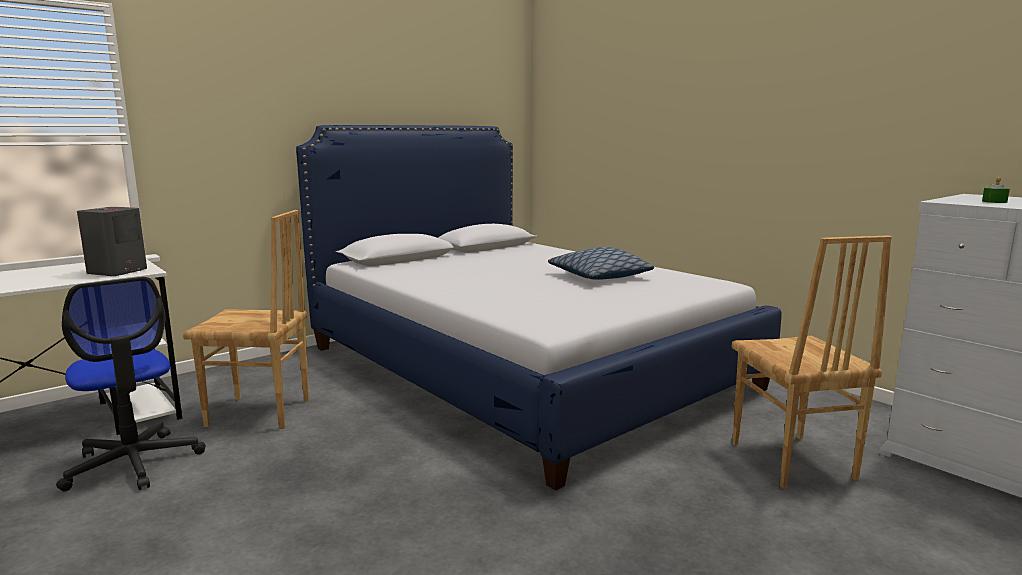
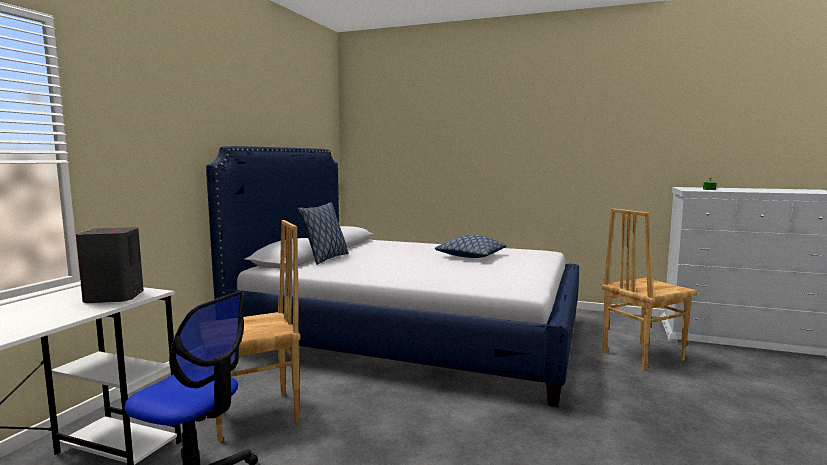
camera: 30 degrees left, 5 degrees down
brown chair [732,235,892,489] -> brown chair turned 105 degrees clockwise [602,208,697,371]
none -> pillow [297,202,349,265]

